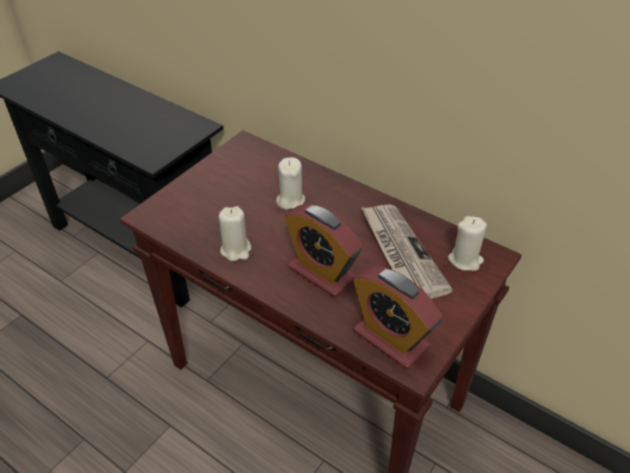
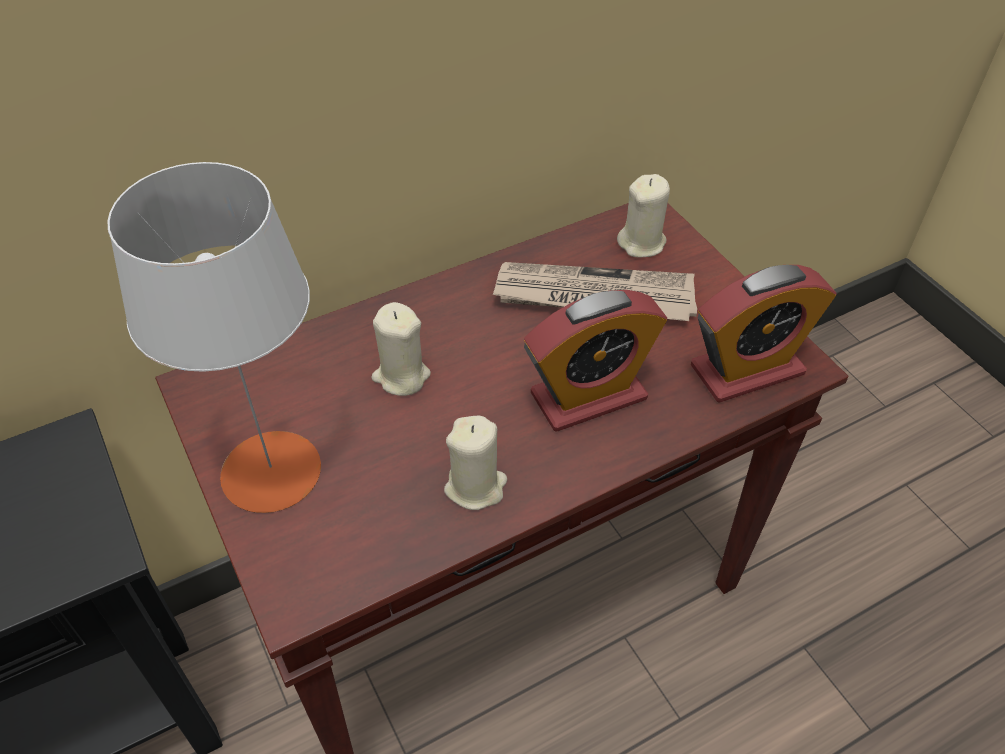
camera: 65 degrees left, 5 degrees up
none -> grey table lamp [107,162,321,513]

